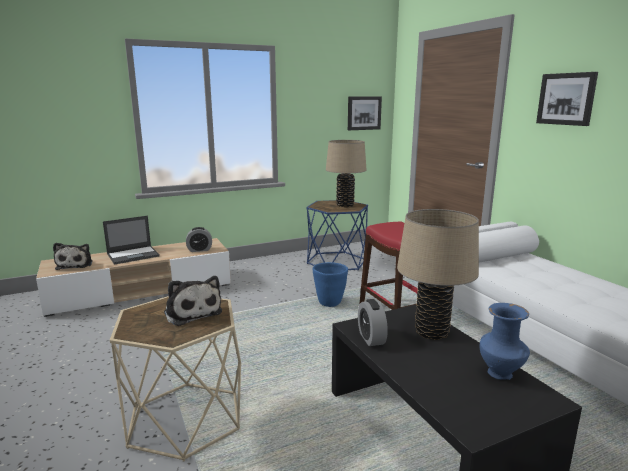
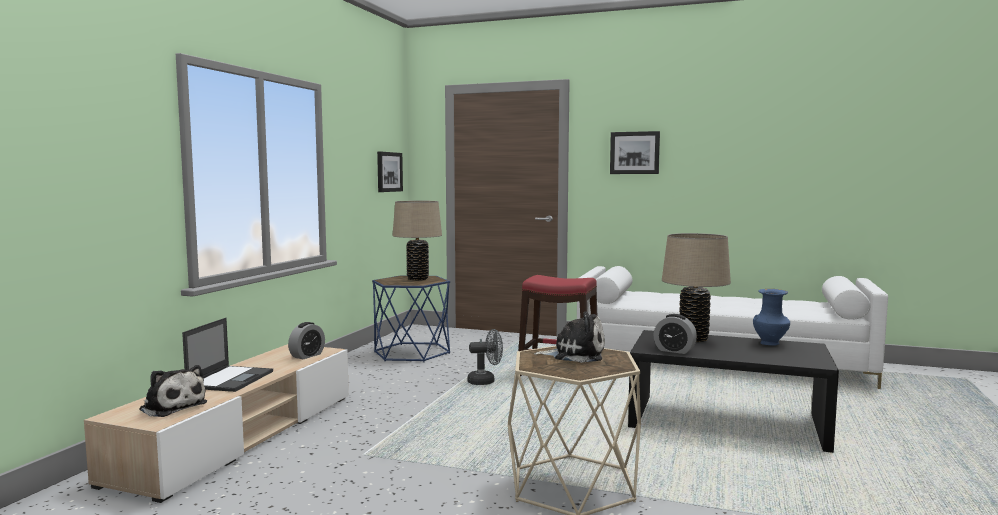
camera: 45 degrees left, 10 degrees down
blue planter [313,262,348,307] -> grey fan [467,329,503,385]

